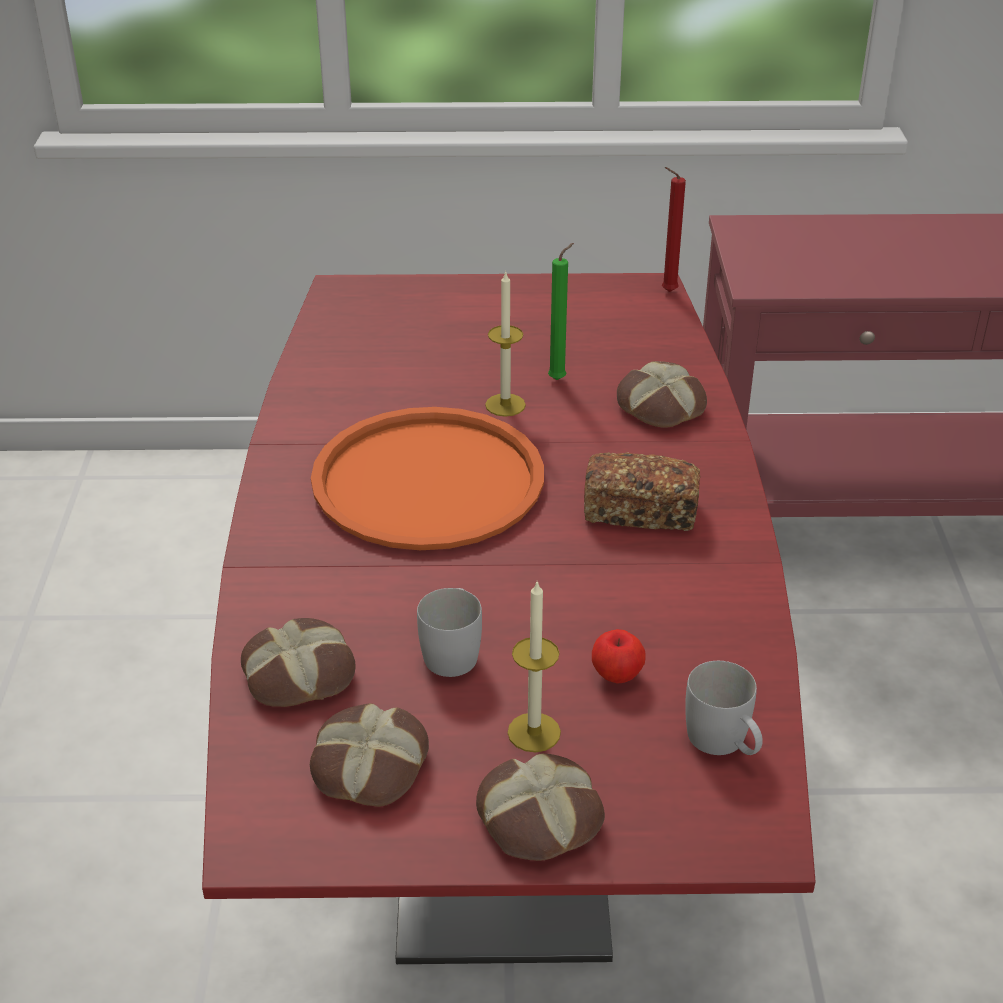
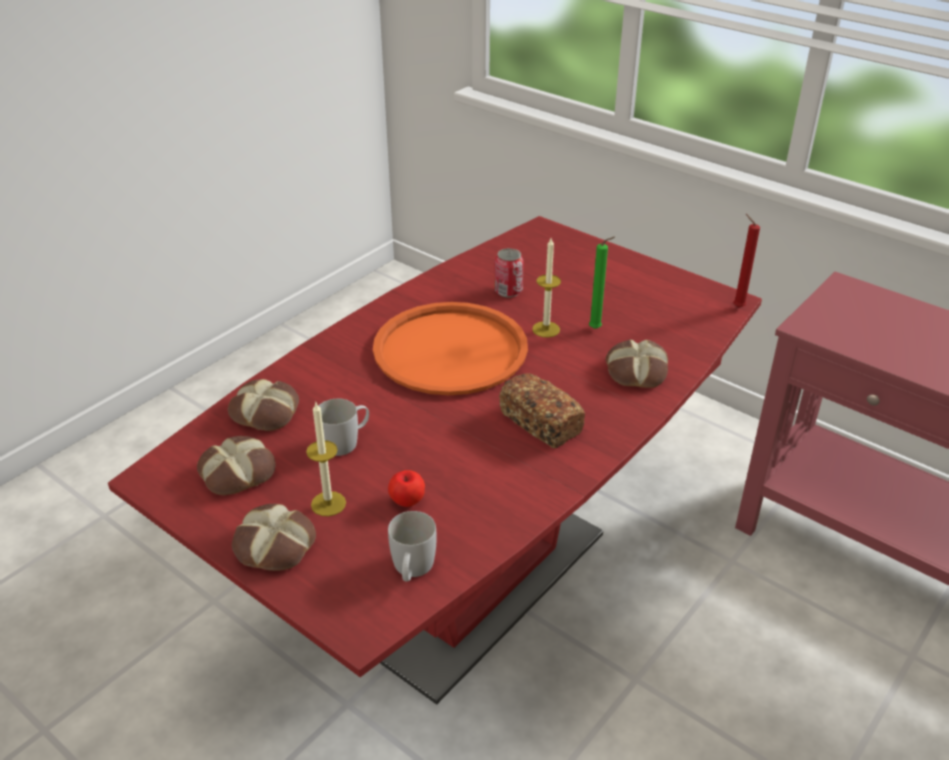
camera: 40 degrees right, 0 degrees up
none -> can [494,248,524,298]

